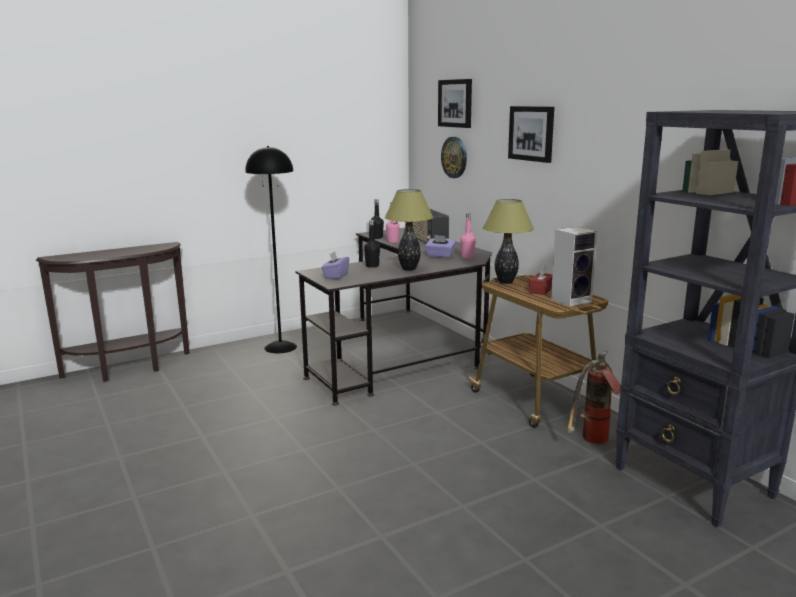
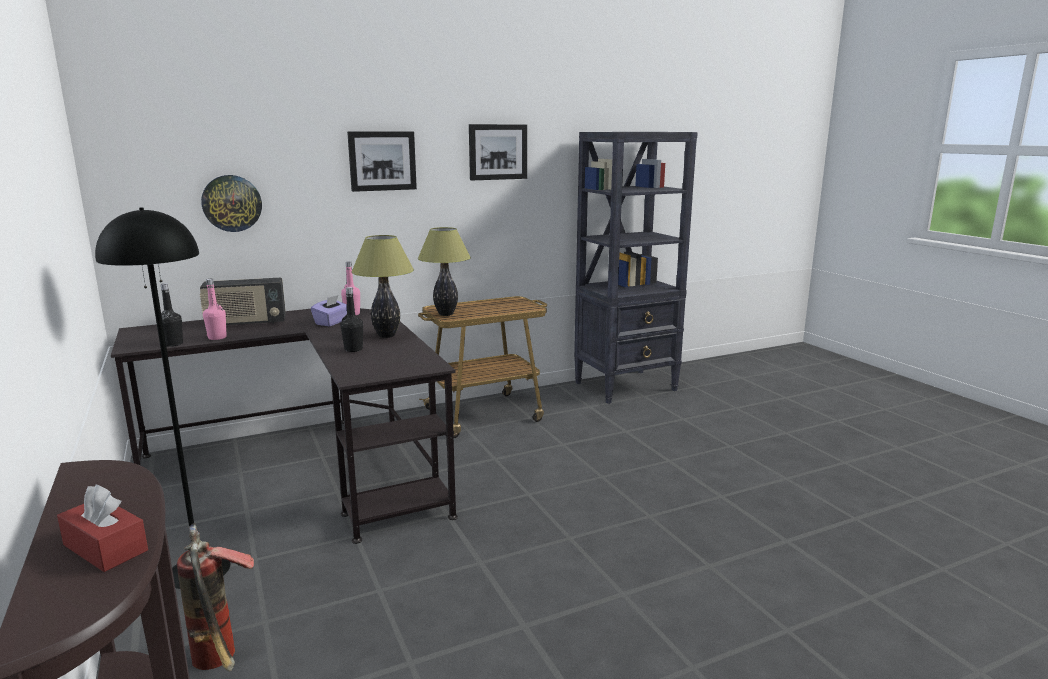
camera: 85 degrees left, 0 degrees up
purple tissue box [322,251,349,279] -> none
picture [438,79,472,128] -> picture moved to [469,124,527,180]
red tissue box [529,264,552,295] -> red tissue box moved to [57,484,148,572]
speaker [551,227,598,307] -> none
fire extinguisher [567,351,621,444] -> fire extinguisher moved to [177,523,254,672]

